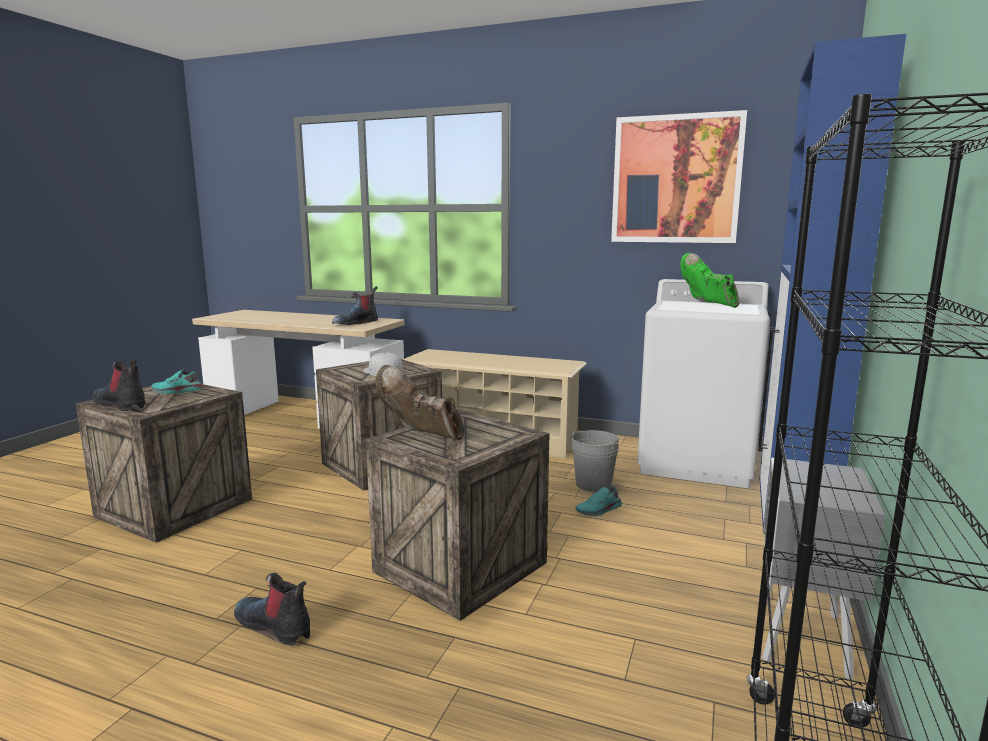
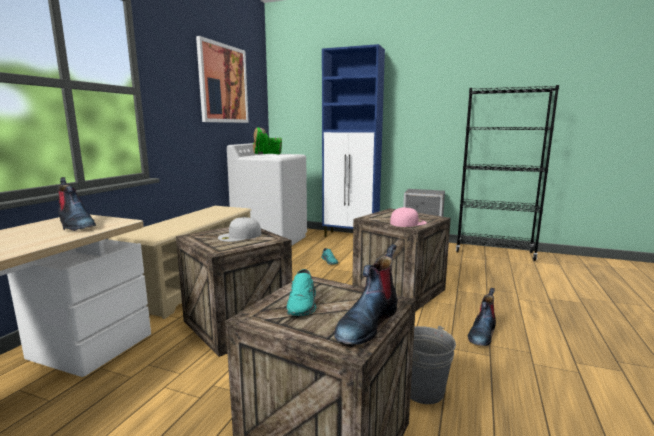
camera: 90 degrees left, 0 degrees up
brown boot [376,365,464,440] -> pink cap [390,207,427,227]
grey bucket [571,429,620,492] -> grey bucket moved to [410,326,456,404]

